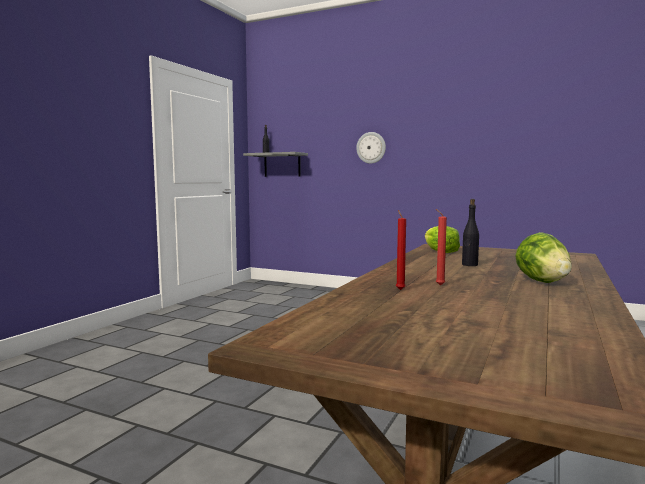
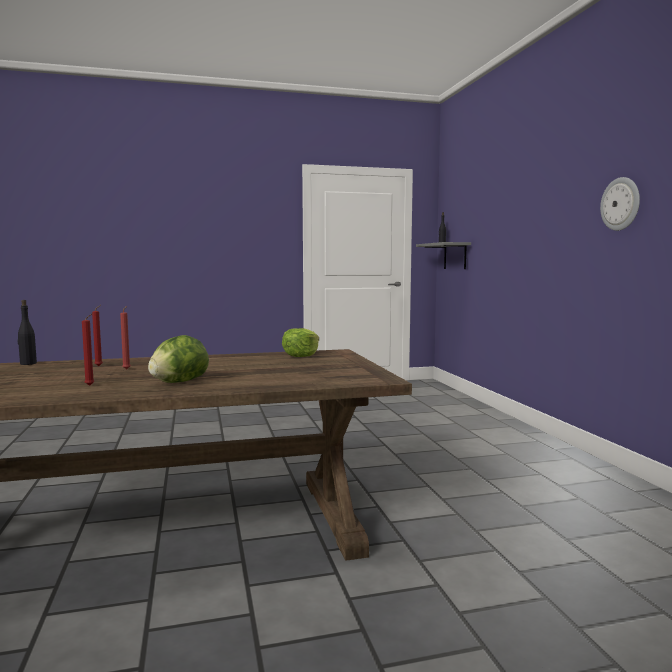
camera: 50 degrees right, 0 degrees up
wall clock [356,132,386,164] -> wall clock moved to [600,177,640,231]
black bottle [462,199,479,266] -> black bottle moved to [18,300,37,365]
none -> red candle [82,313,94,386]

